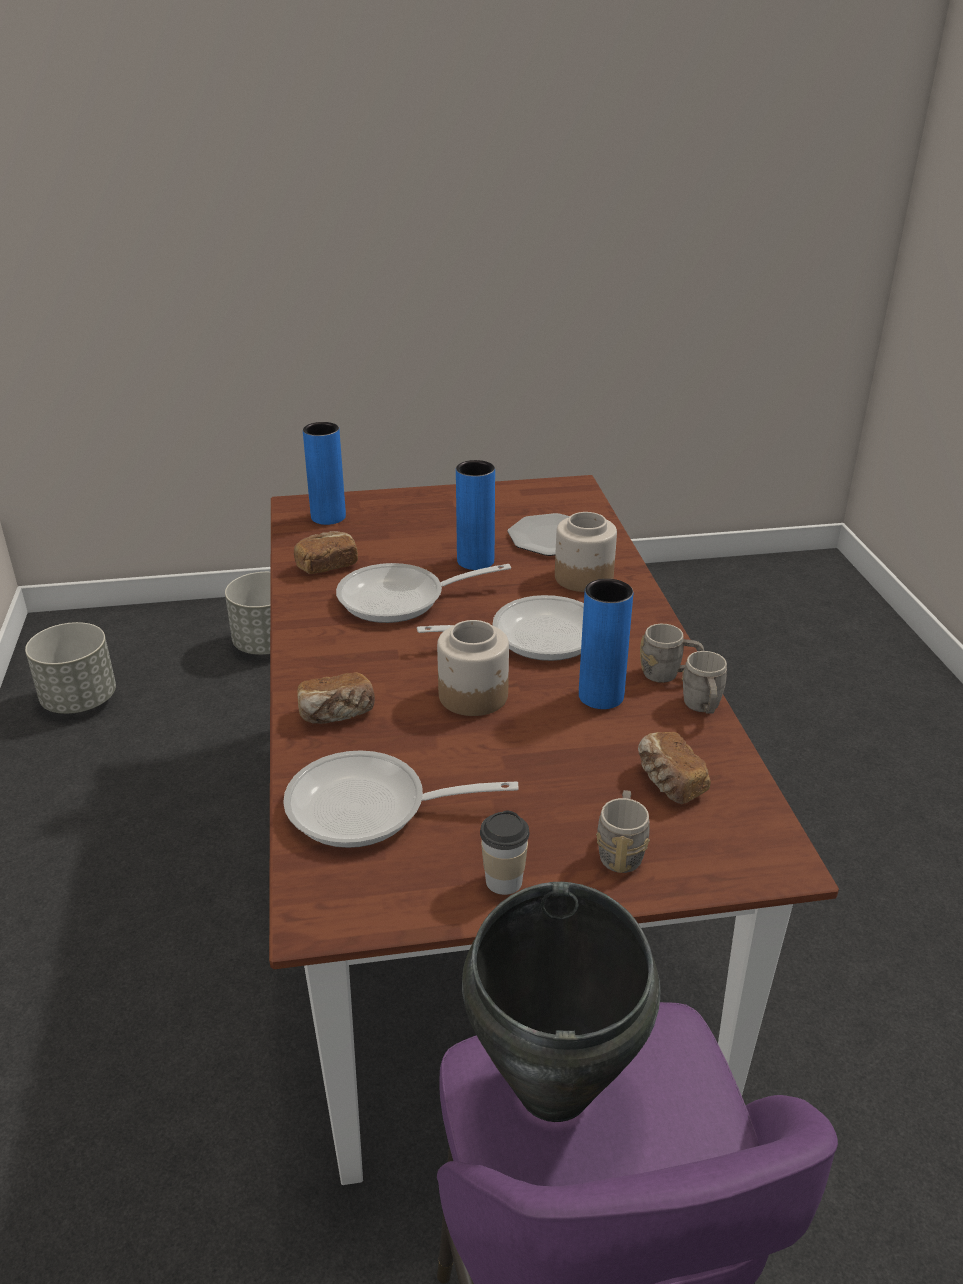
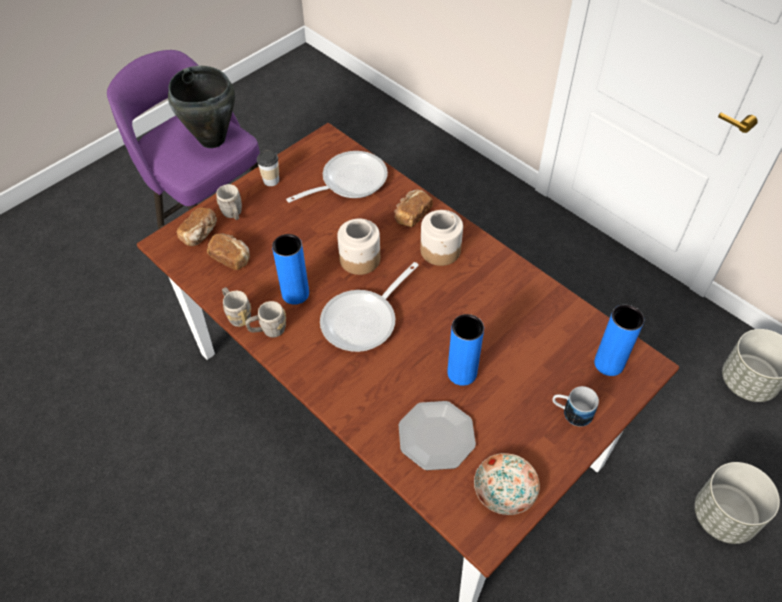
camera: 145 degrees right, 20 degrees up
bread [294,531,358,574] -> bread moved to [177,208,217,246]
frying pan [336,563,511,623] -> none
jar [555,512,617,592] -> jar moved to [420,210,463,266]
none -> plate [474,453,540,515]
none -> mug [552,386,599,427]

